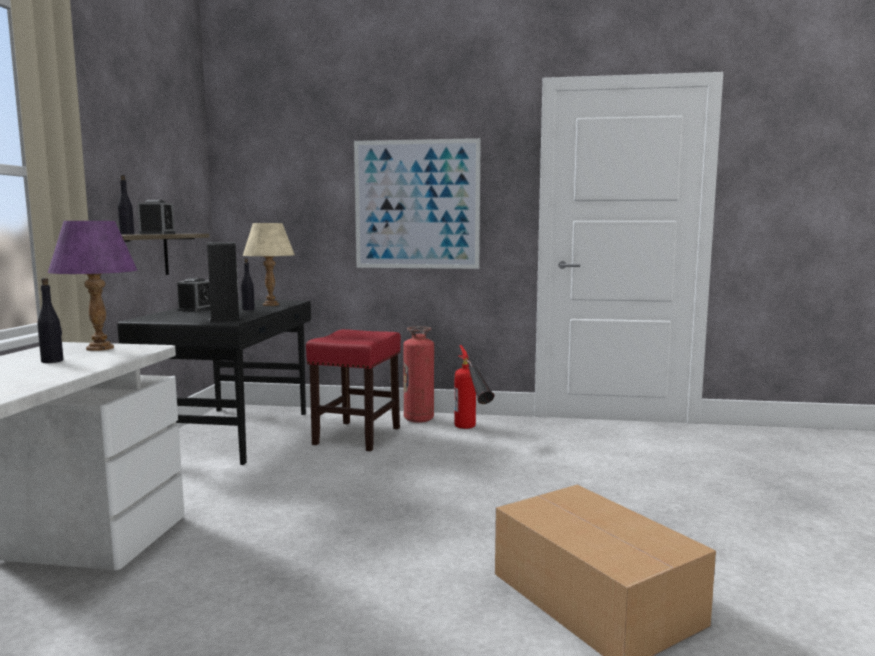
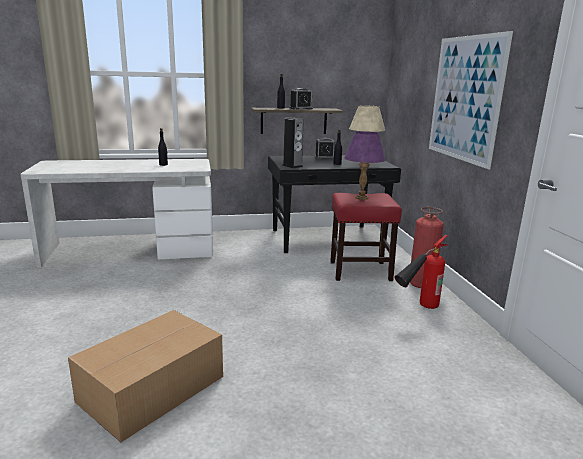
camera: 70 degrees right, 10 degrees up
purple table lamp [48,221,137,351] -> purple table lamp moved to [344,131,386,200]

